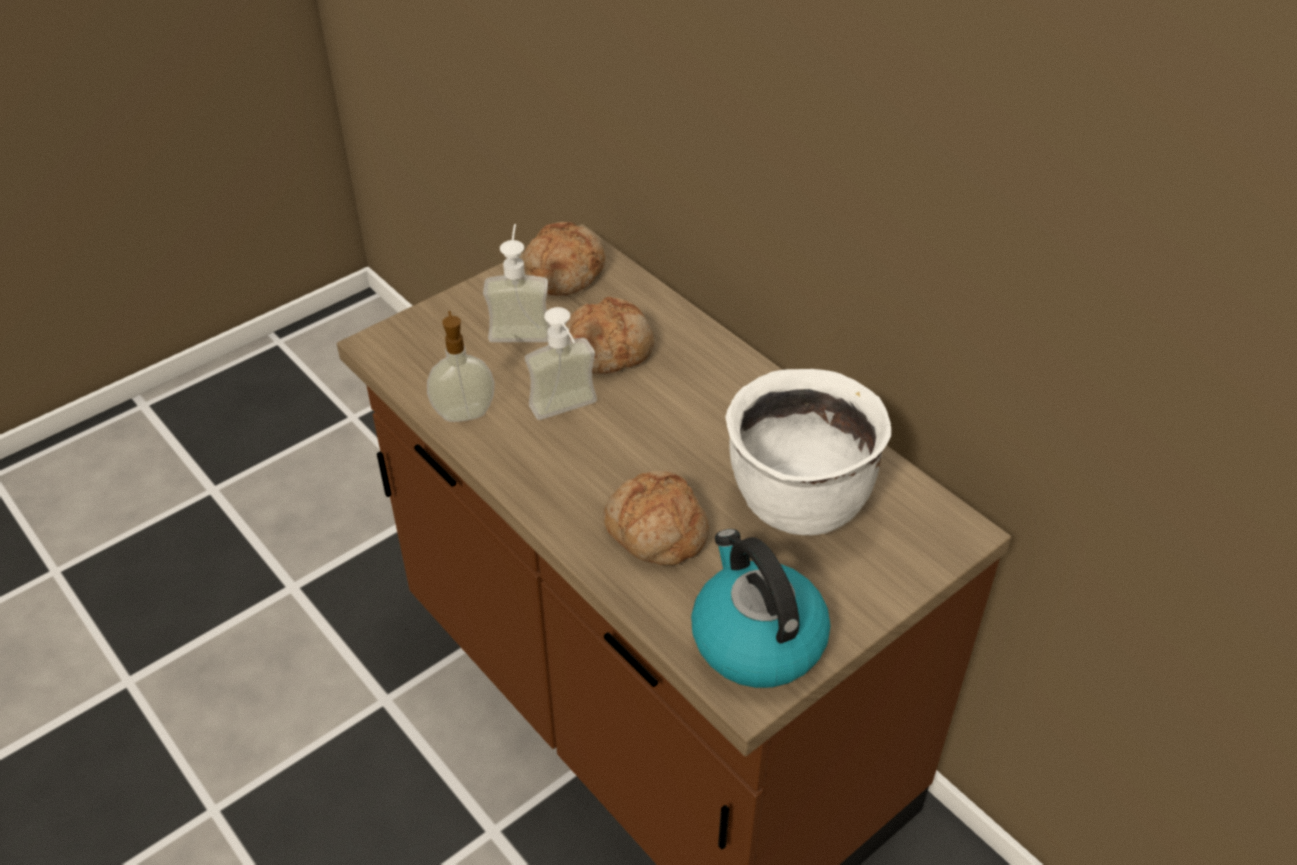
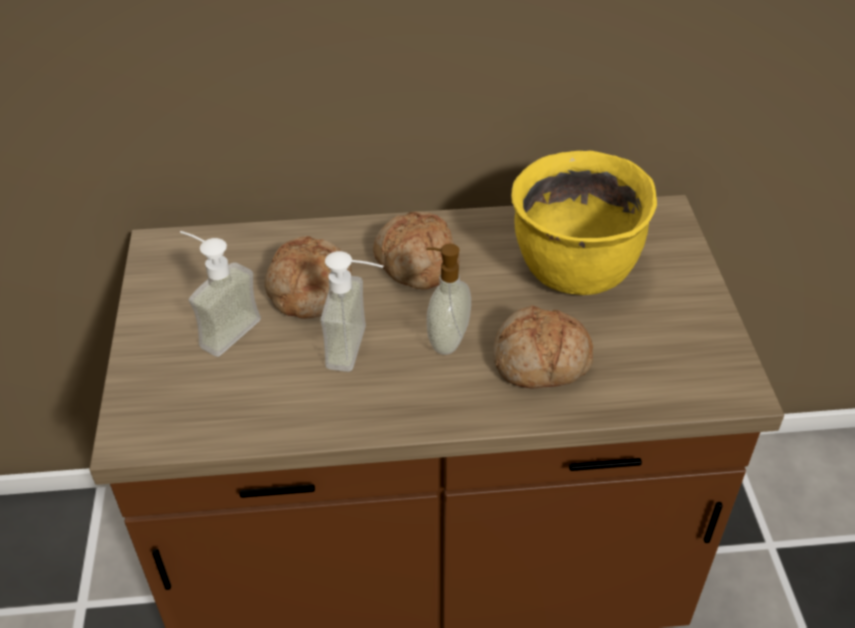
camera: 55 degrees left, 0 degrees up
soap dispenser [427,311,495,422] -> soap dispenser moved to [426,244,471,355]
bread [523,222,606,296] -> bread moved to [373,211,460,290]
kettle [691,529,830,688] -> none
white cooking pot [725,369,891,536] -> yellow cooking pot [511,150,657,295]

